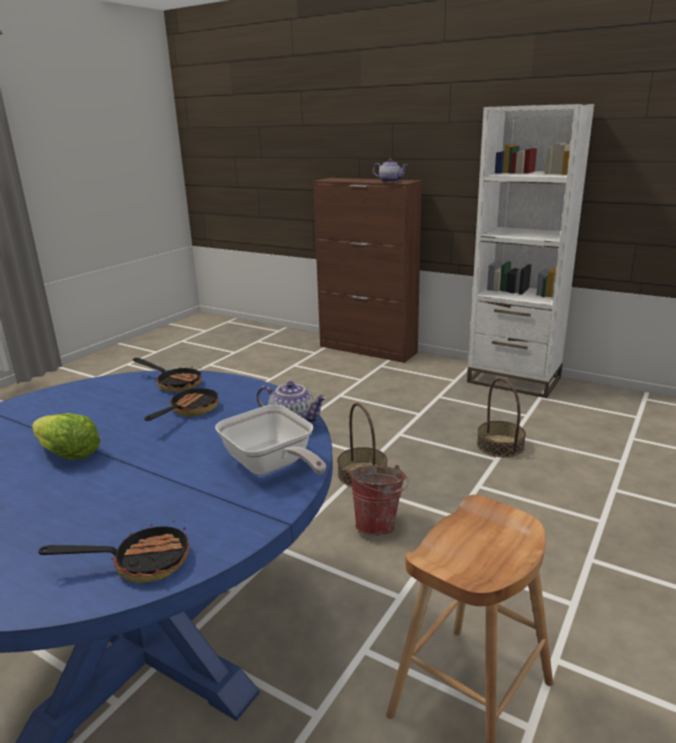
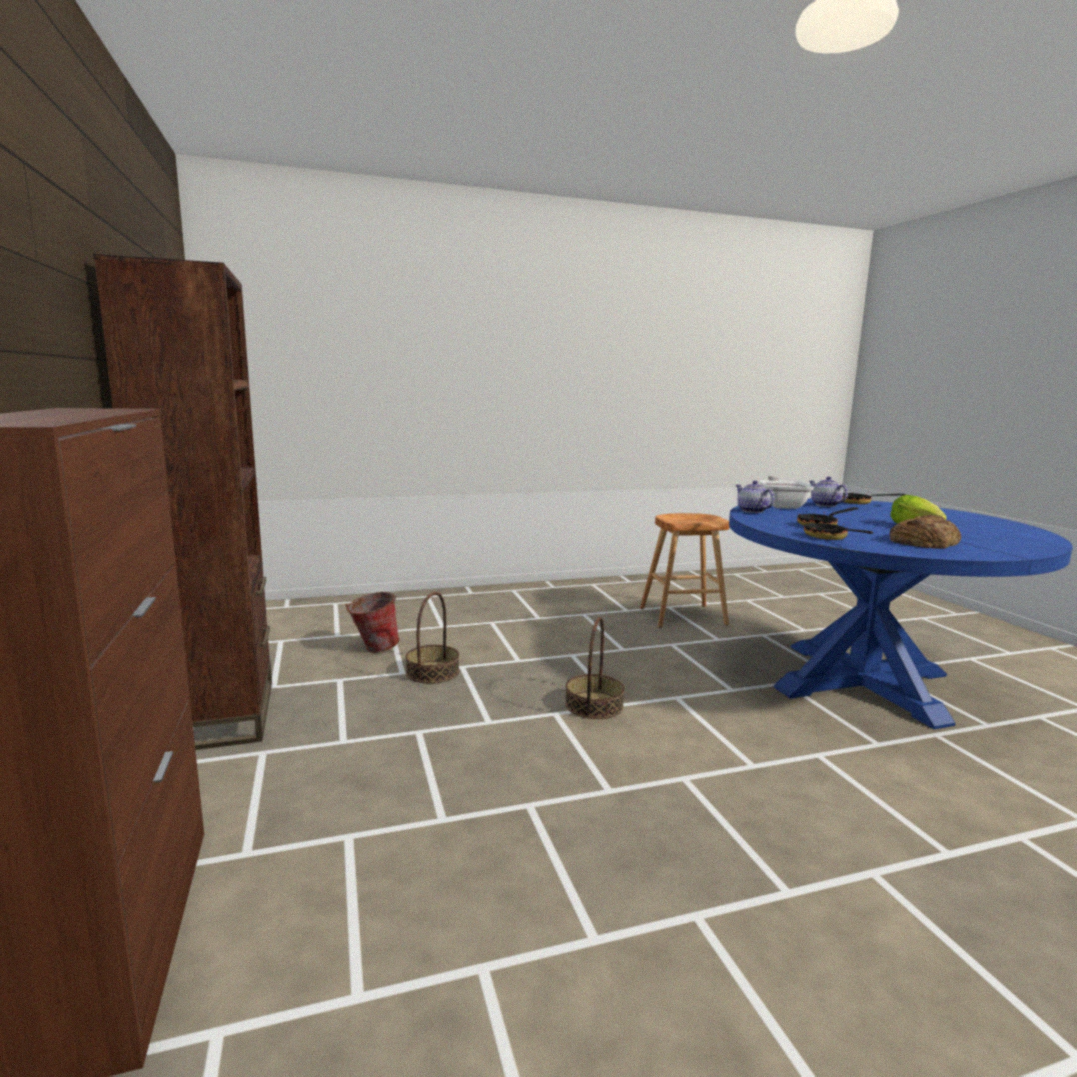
camera: 140 degrees left, 10 degrees down
bucket [349,465,409,535] -> bucket moved to [345,592,399,653]
teapot [373,159,407,182] -> teapot moved to [809,476,848,507]
white bookcase [467,104,595,398] -> brown bookcase [93,254,272,750]
none -> bread [889,515,961,549]

